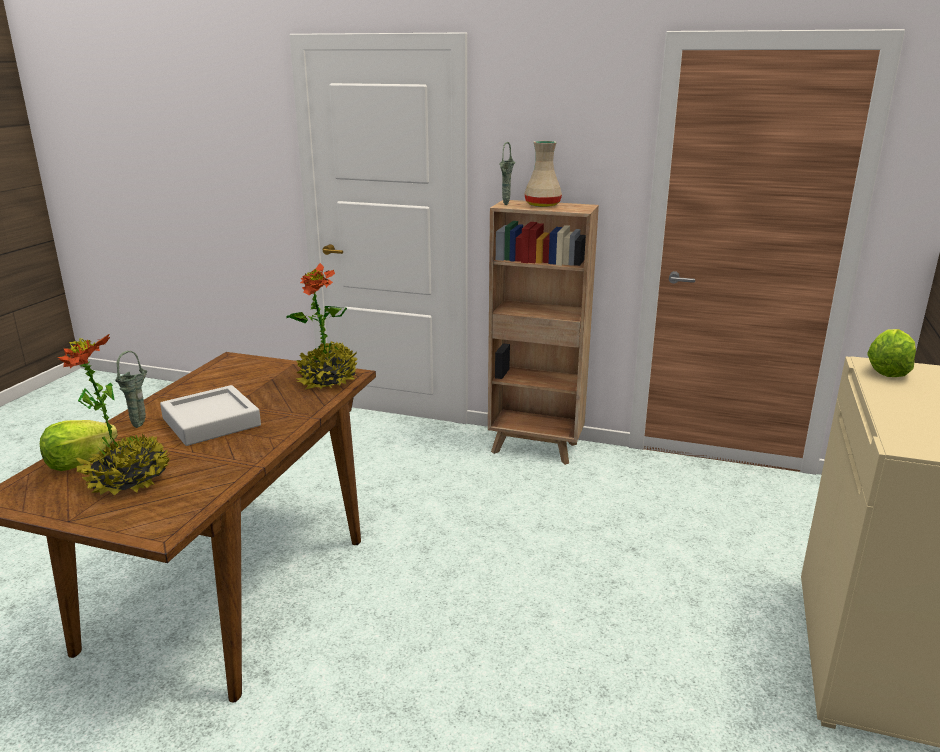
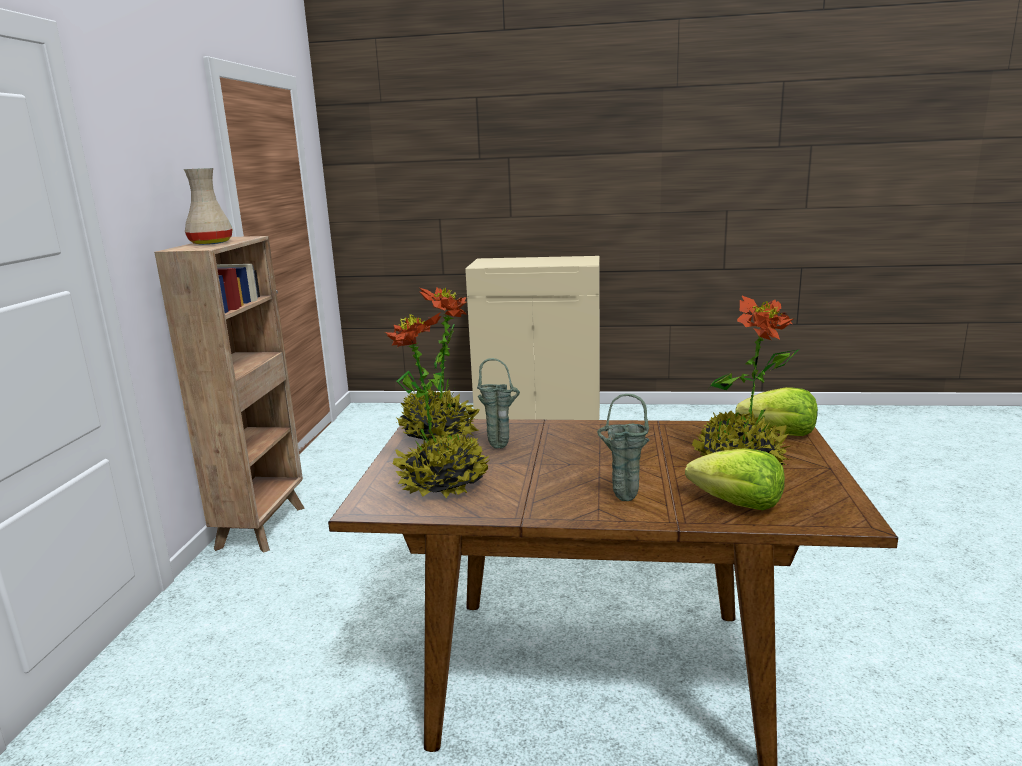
camera: 100 degrees left, 5 degrees down
grey tray [160,385,261,446] -> none
green vase [499,142,515,205] -> green vase moved to [477,358,520,448]
lettuce [867,329,916,377] -> lettuce moved to [735,387,818,436]
none -> potted plant [385,312,489,498]

